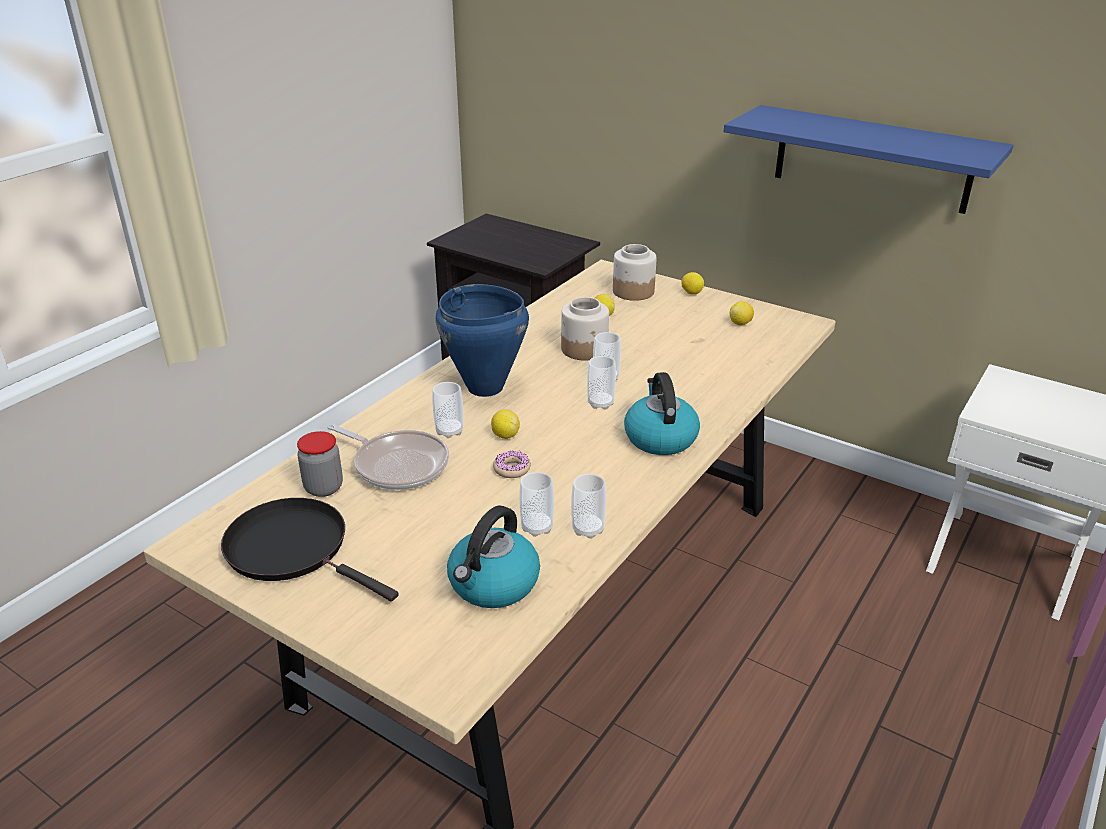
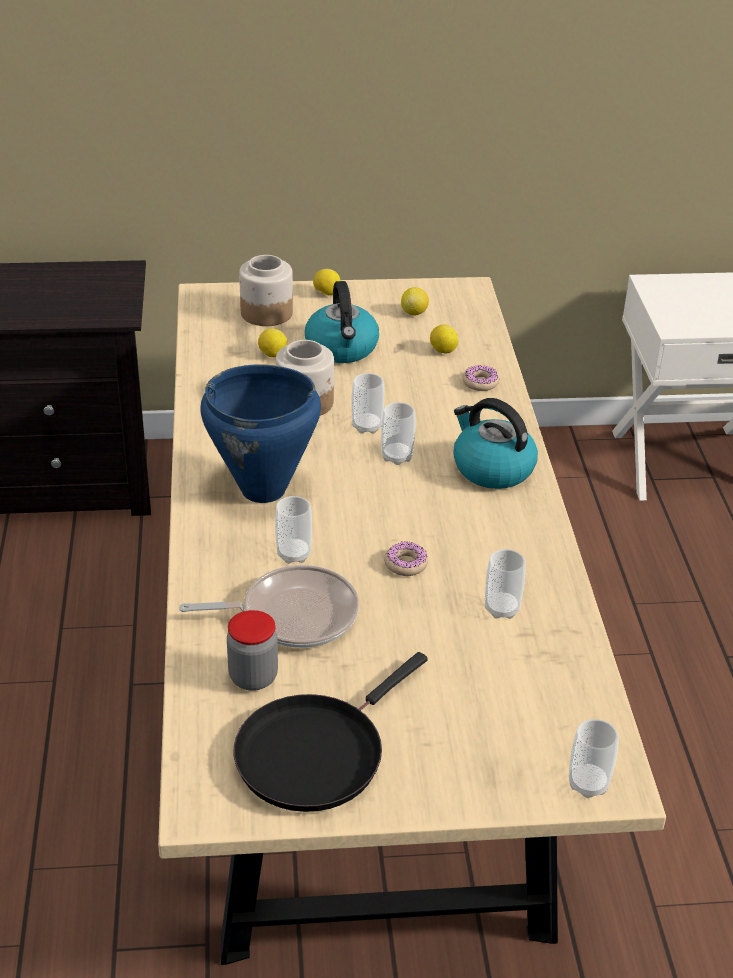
camera: 40 degrees left, 5 degrees up
black frying pan [221,498,399,601] -> black frying pan turned 45 degrees counterclockwise [234,652,428,812]
kettle [447,505,540,608] -> kettle moved to [305,281,379,363]
lemon [491,410,520,439] -> lemon moved to [430,324,459,353]
cup [571,474,606,539] -> cup moved to [569,719,619,798]
blue shelf [723,105,1013,214] -> none
none -> donut [463,365,499,391]

